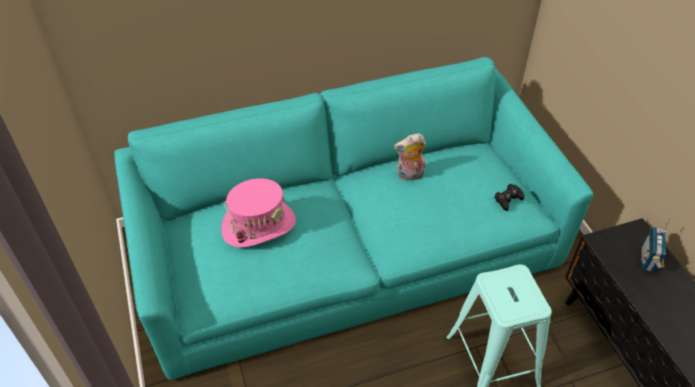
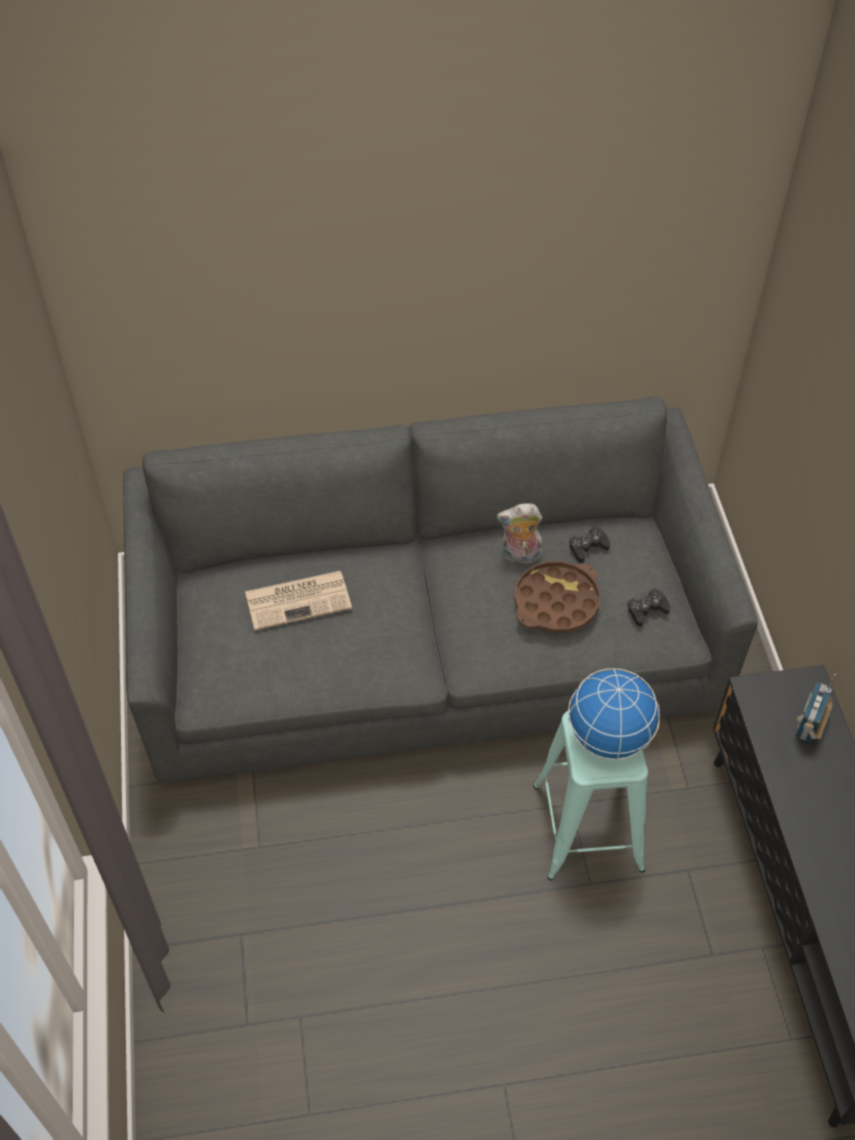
camera: 10 degrees right, 5 degrees up
turquoise sofa [114,57,594,380] -> grey sofa [123,397,758,784]
pink hat [221,178,296,247] -> newspaper [245,571,352,630]
none -> brown tray [514,561,600,633]
none -> globe [568,668,660,760]
none -> black game controller [569,526,610,563]

